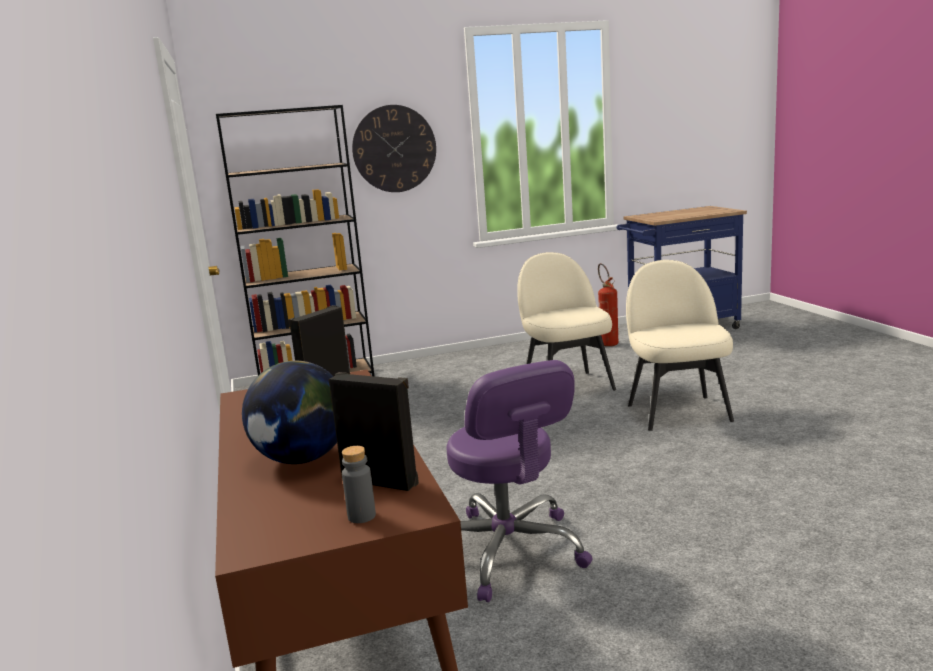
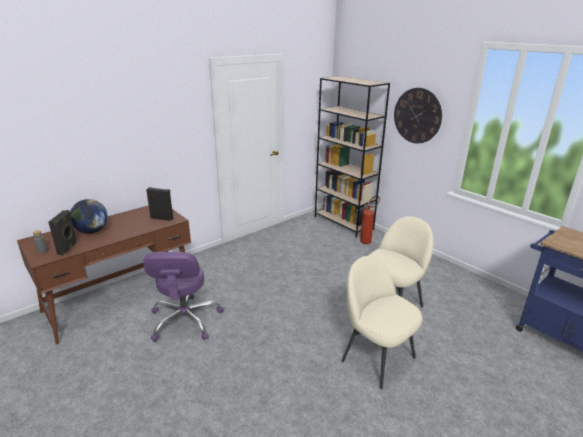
camera: 65 degrees right, 10 degrees up
purple office chair [446,360,593,602] -> purple office chair turned 45 degrees counterclockwise [143,252,224,342]
fire extinguisher [598,263,618,346] -> fire extinguisher moved to [360,195,380,244]
beige chair [626,260,734,431] -> beige chair turned 105 degrees counterclockwise [342,256,423,389]

